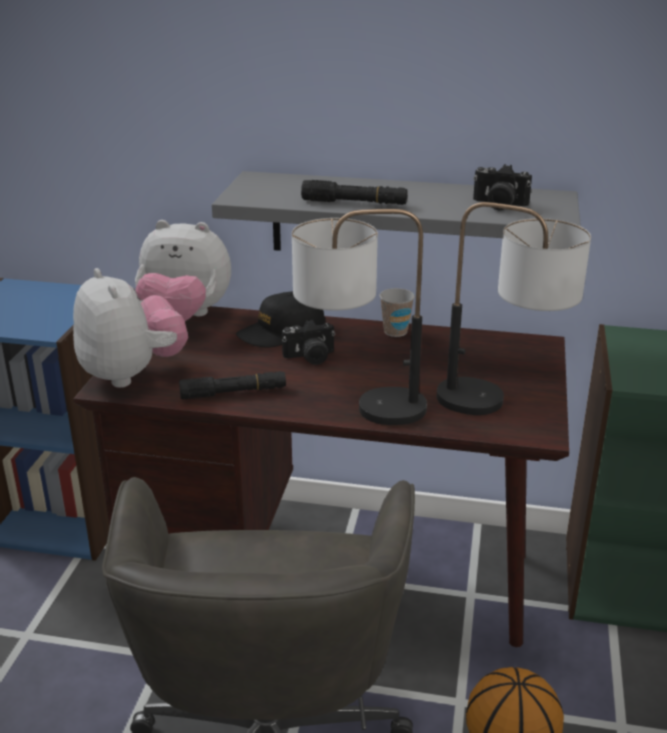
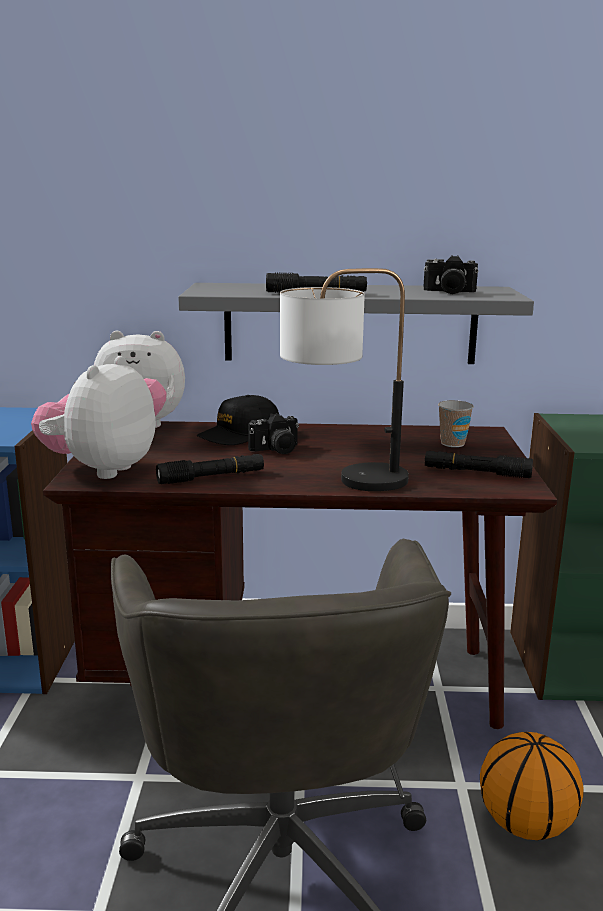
camera: 10 degrees left, 10 degrees down
plush toy [73,268,188,388] -> plush toy turned 120 degrees counterclockwise [31,356,156,479]
cup [380,288,415,337] -> cup moved to [438,400,474,447]
table lamp [437,202,591,415] -> black flashlight [425,451,533,478]

